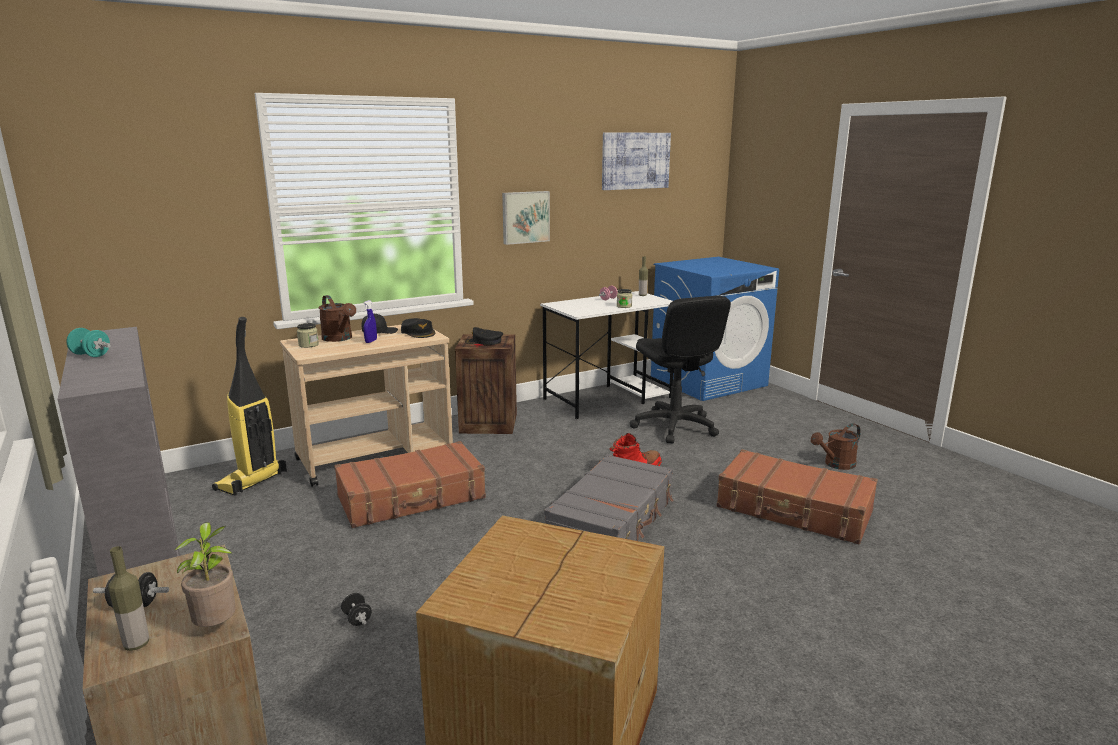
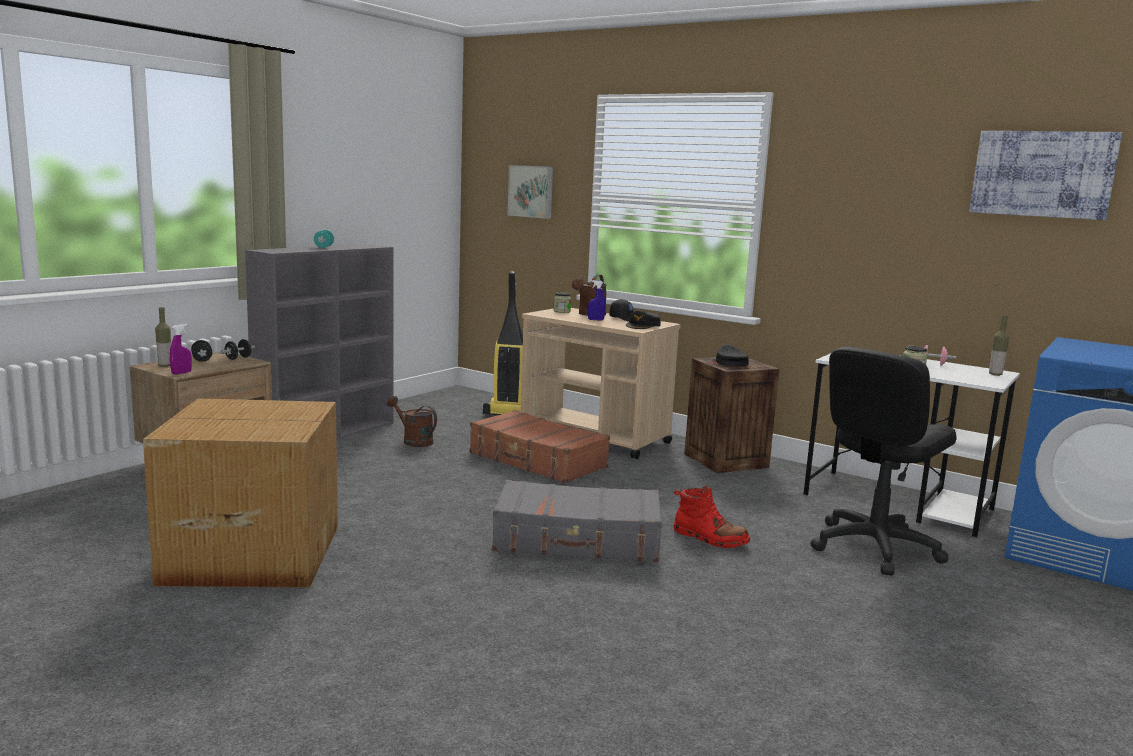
camera: 65 degrees right, 5 degrees down
potted plant [175,522,235,627] -> purple spray bottle [170,324,192,375]
black dumbbell [341,593,372,626] -> black dumbbell moved to [220,339,255,360]
picture [502,191,550,245] -> picture moved to [508,165,553,219]
brown suitcase [717,449,878,544] -> none
brown watering can [811,423,861,470] -> brown watering can moved to [387,396,437,447]

